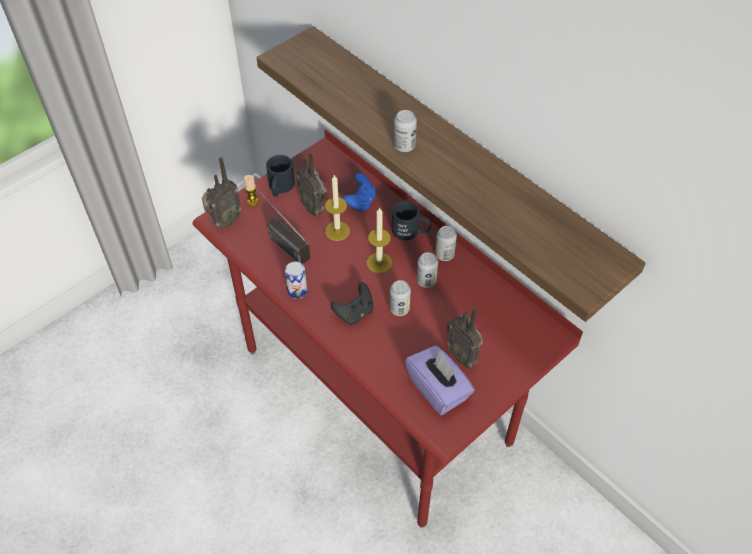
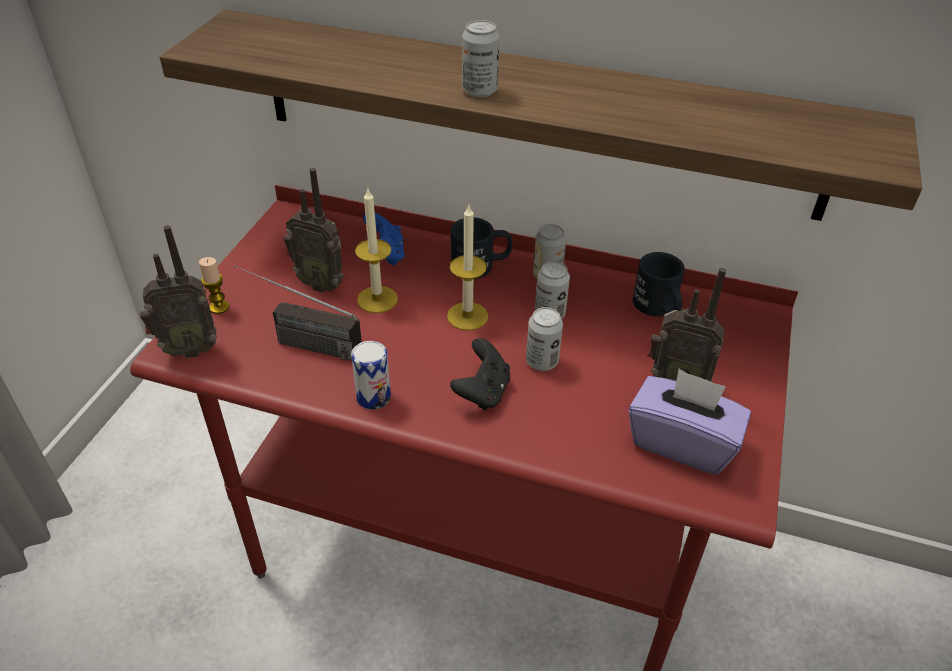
camera: 30 degrees left, 10 degrees down
radio [202,157,242,228] -> radio turned 60 degrees clockwise [140,225,217,358]
black mug [266,155,295,197] -> black mug moved to [633,252,685,316]

